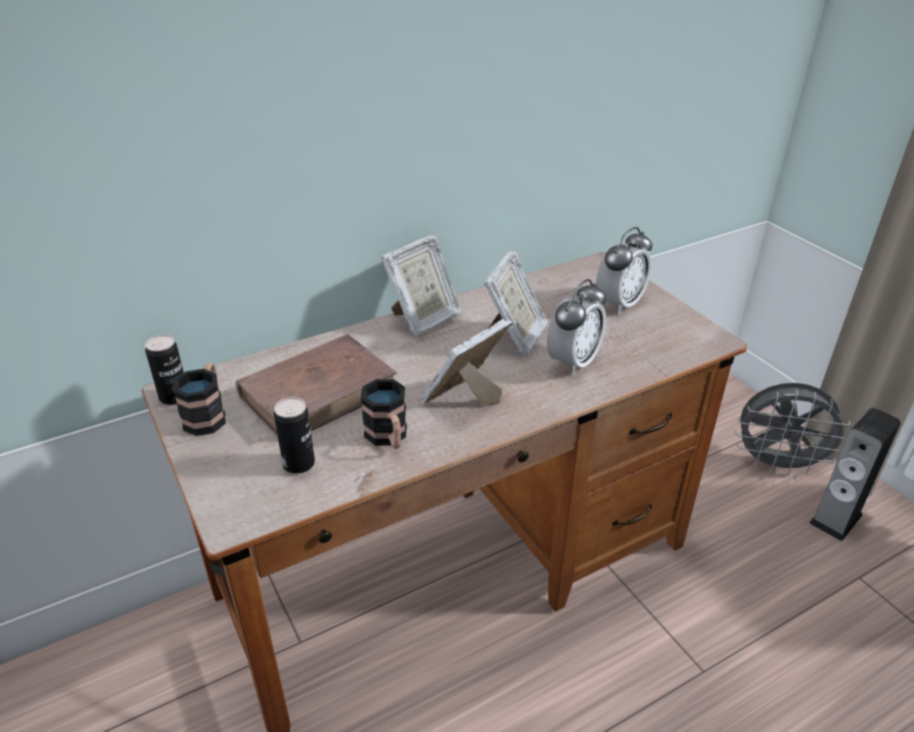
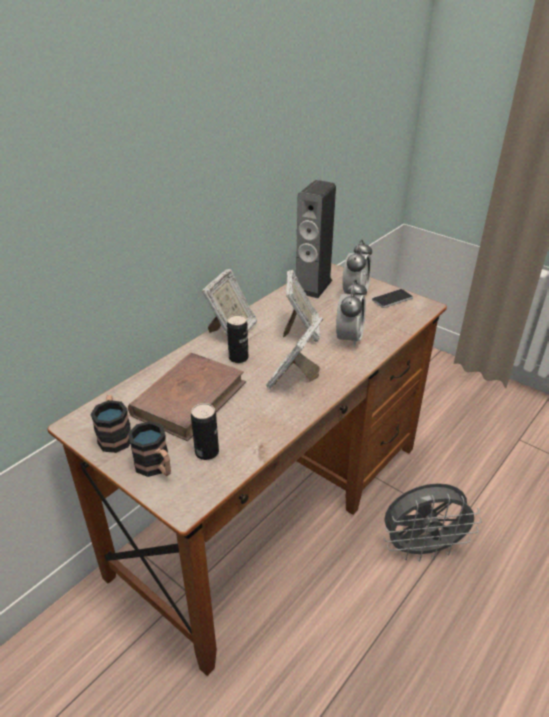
camera: 20 degrees left, 0 degrees up
can [145,335,184,405] -> can moved to [227,315,248,363]
mug [361,379,407,449] -> mug moved to [128,421,171,477]
grey fan [734,383,850,476] -> grey fan moved to [383,483,482,562]
speaker [809,408,901,542] -> speaker moved to [296,180,336,298]
none -> phone [372,289,413,308]

